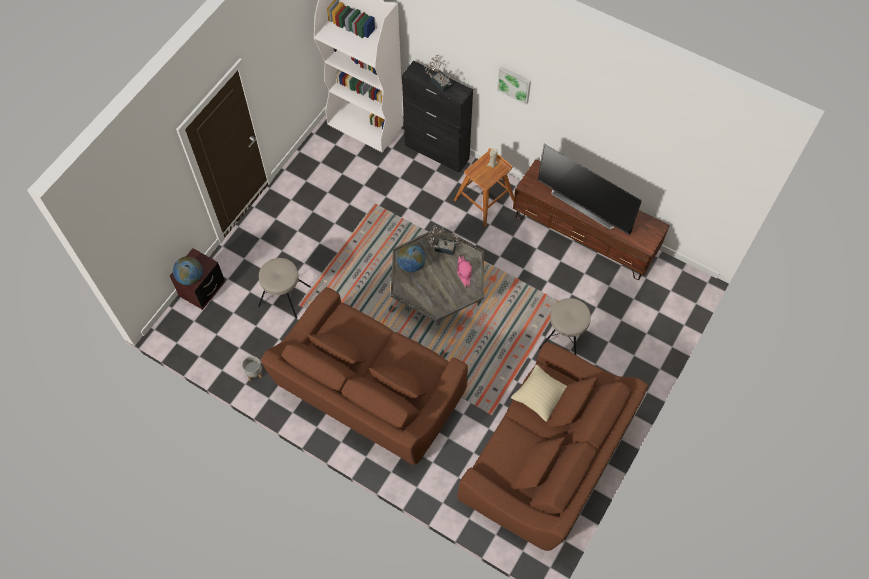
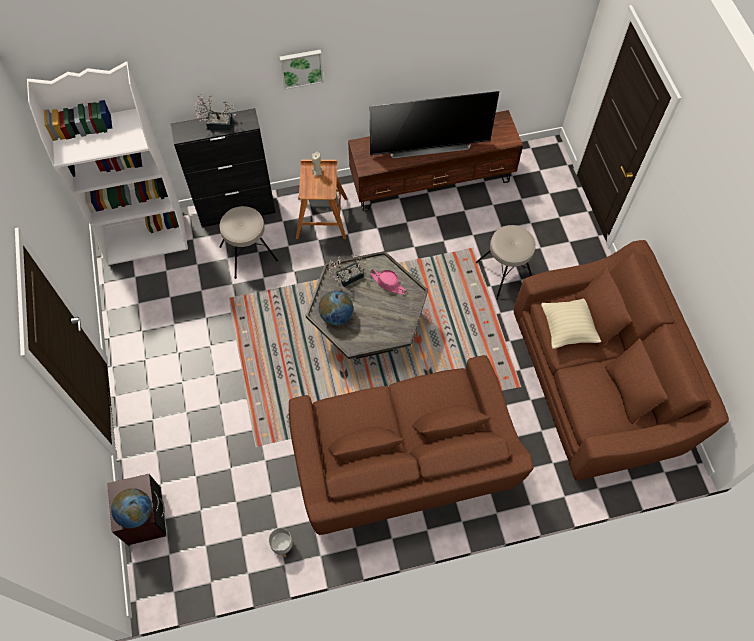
camera: 45 degrees left, 0 degrees up
beige stool [258,258,311,319] -> beige stool moved to [220,206,278,279]

